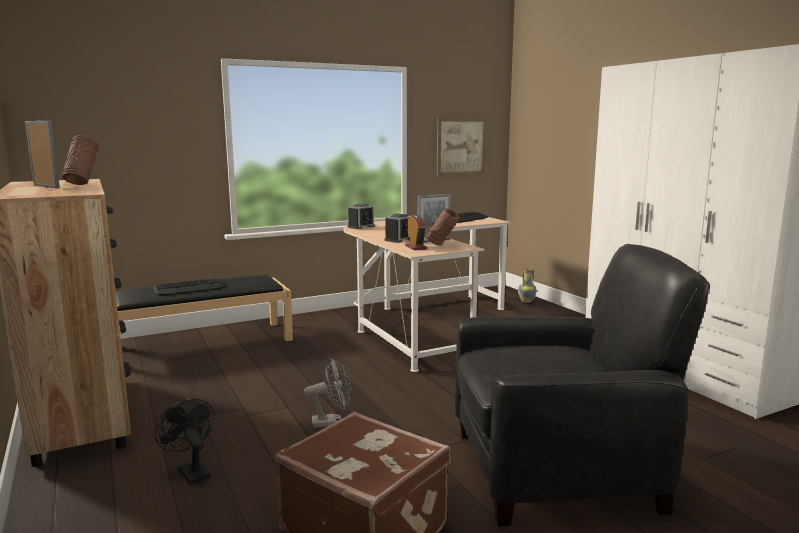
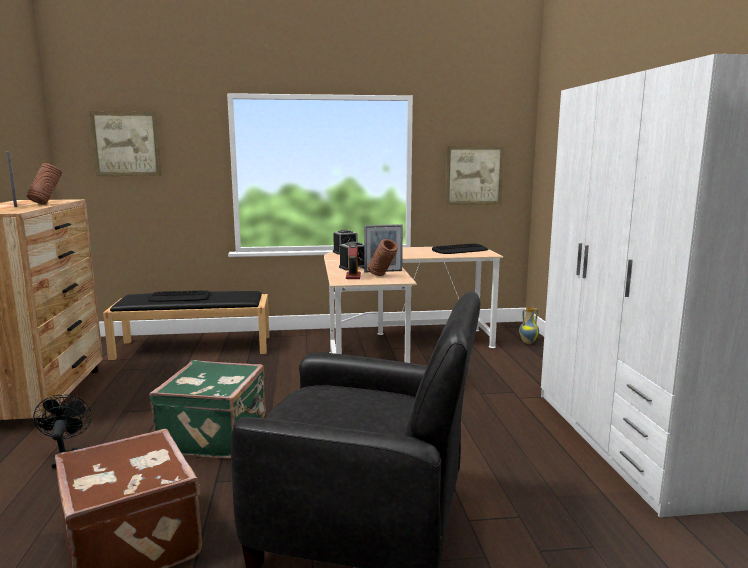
camera: 20 degrees right, 0 degrees up
grey fan [304,359,352,428] -> green suitcase [149,360,266,459]
none -> picture [89,111,161,176]

